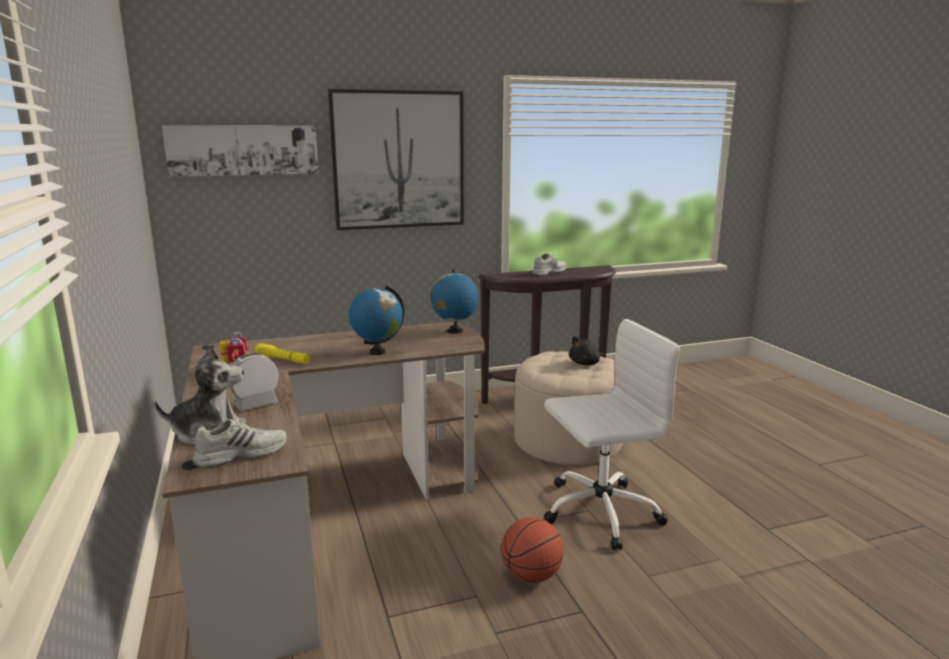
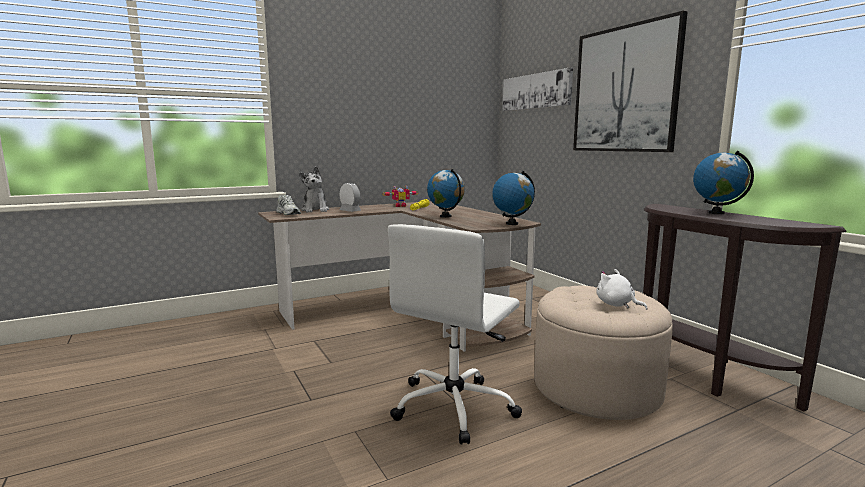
camera: 80 degrees right, 5 degrees down
basketball [501,517,564,583] -> none
white shoe [531,253,566,276] -> globe [693,151,754,214]
white office chair [544,319,680,550] -> white office chair turned 60 degrees clockwise [388,224,522,444]
black plush toy [569,336,605,365] -> white plush toy [596,269,648,310]

